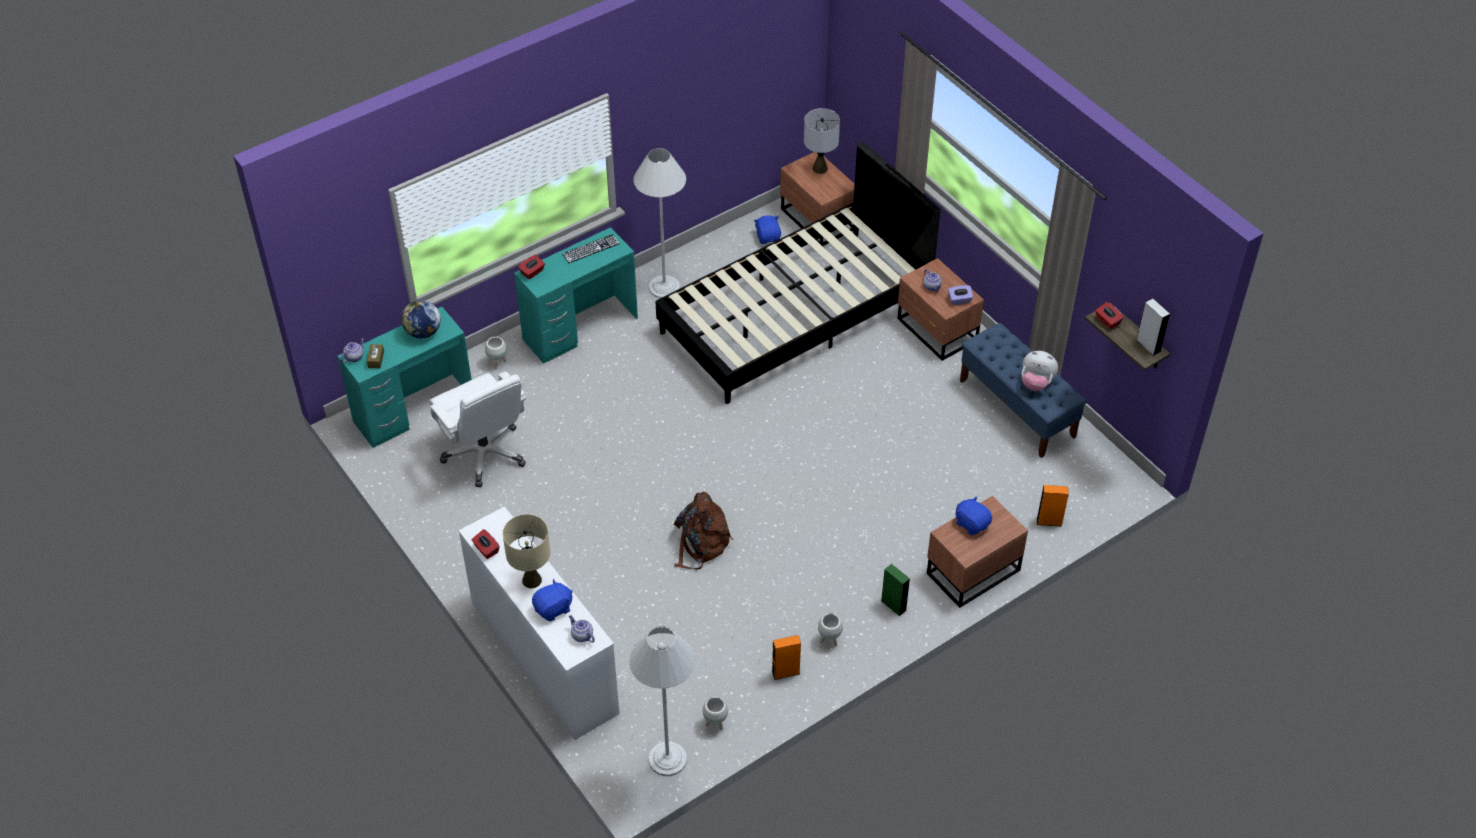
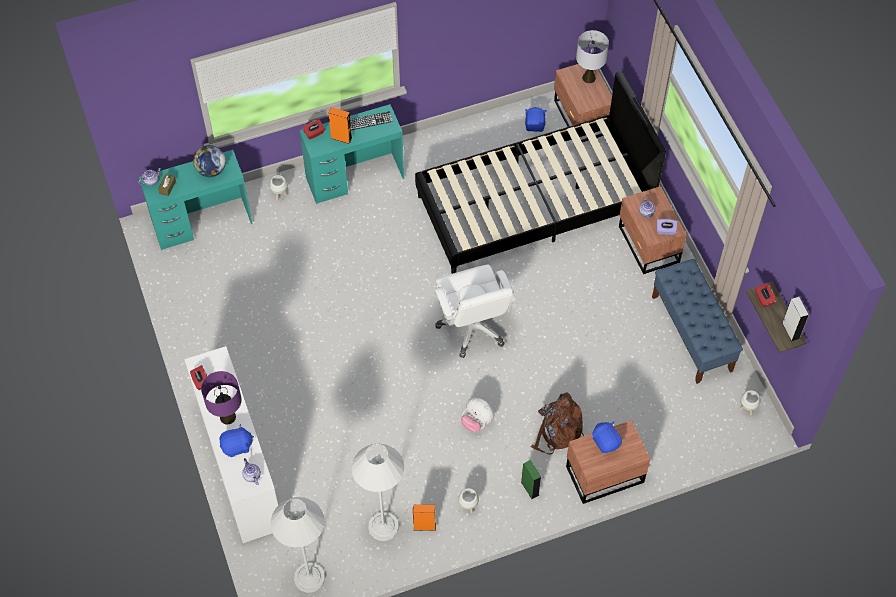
camera: 15 degrees right, 10 degrees up
white office chair [429,372,527,487] -> white office chair moved to [435,264,516,358]
beige table lamp [503,514,550,588] -> purple table lamp [201,371,242,424]
white floor lamp [633,148,686,298] -> white floor lamp moved to [351,444,404,541]
brown backpack [674,492,733,569] -> brown backpack moved to [531,392,584,455]
white planter [703,697,728,730] -> white planter moved to [739,390,760,416]
plush toy [1022,351,1058,391] -> plush toy moved to [461,398,494,432]
orange speaker [1037,485,1069,527] -> orange speaker moved to [328,107,352,144]

